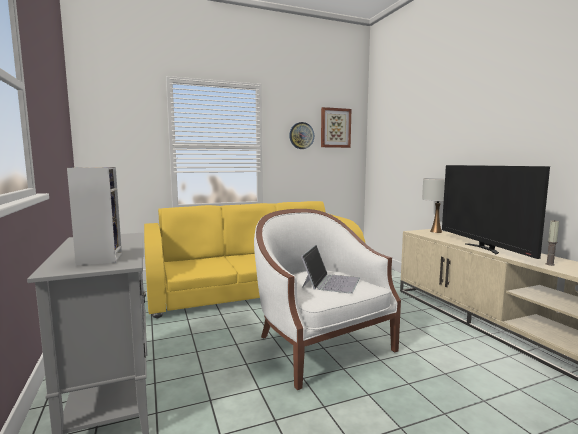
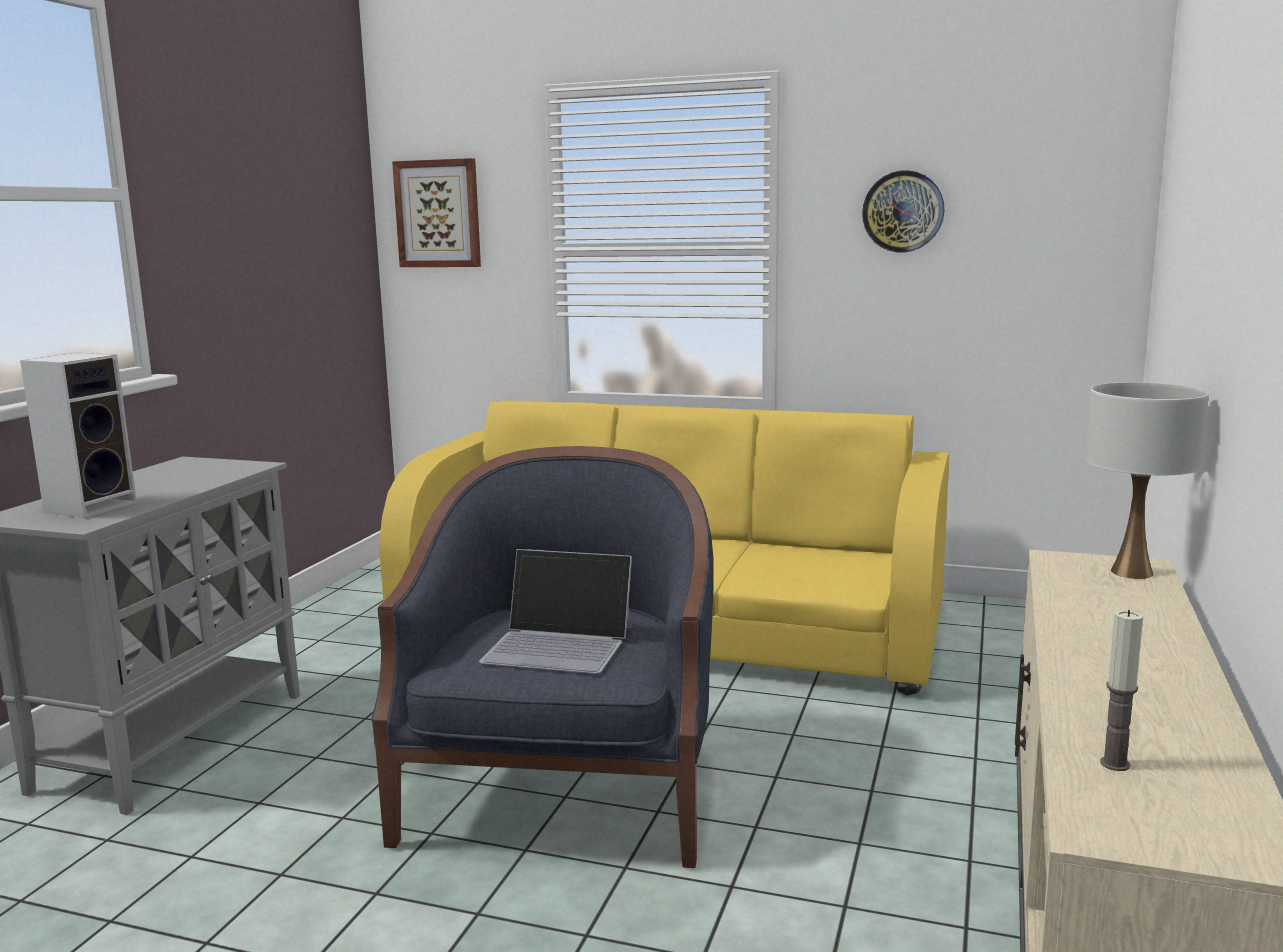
camera: 40 degrees right, 5 degrees up
white armchair [254,209,401,390] -> blue armchair [372,446,714,868]
laptop [301,245,360,294] -> laptop turned 45 degrees clockwise [479,549,632,674]
picture [321,107,351,148] -> picture moved to [392,158,481,267]
television [442,165,550,259] -> none

